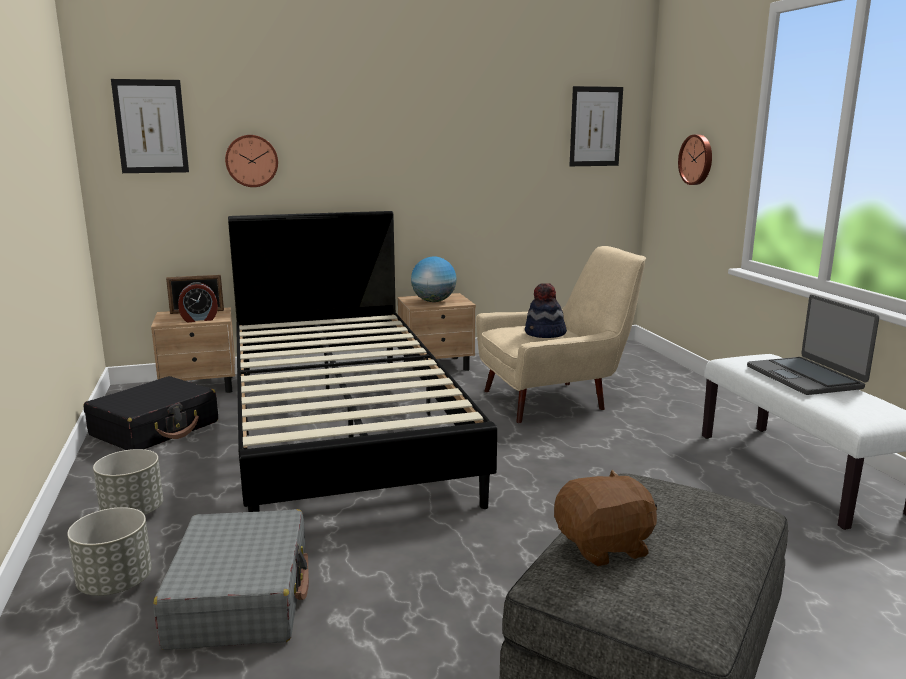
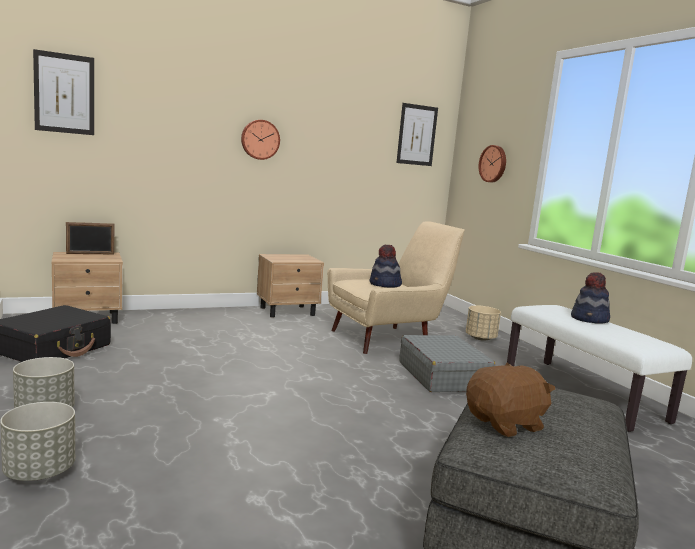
camera: 10 degrees left, 5 degrees down
grey suitcase [153,509,309,650] -> grey suitcase moved to [399,335,496,392]
alarm clock [178,282,218,322] -> none
wall clock [225,135,278,187] -> wall clock moved to [241,120,280,160]
black bed [228,211,497,512] -> none
globe [411,256,457,302] -> none
laptop [747,295,879,395] -> hat [571,273,610,324]
none -> beige planter [466,305,501,341]

